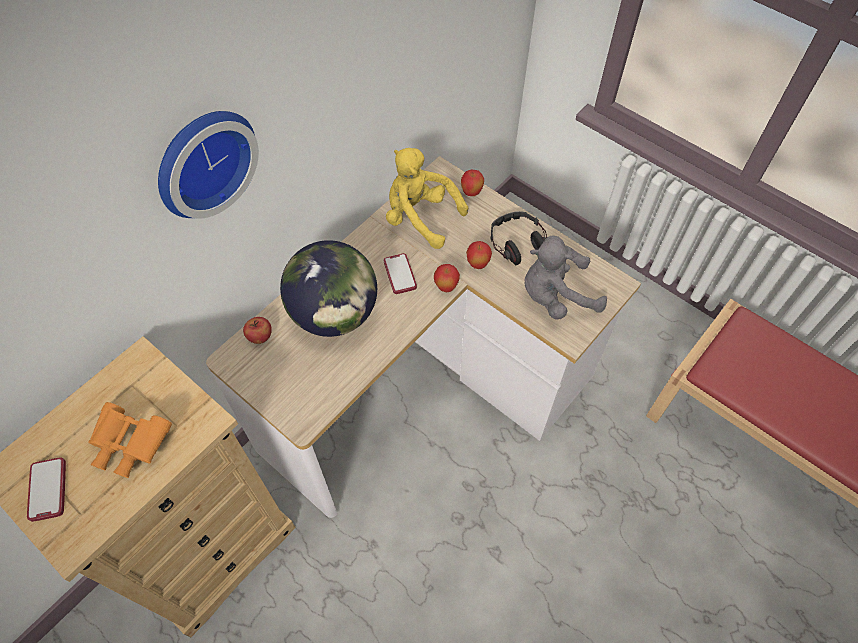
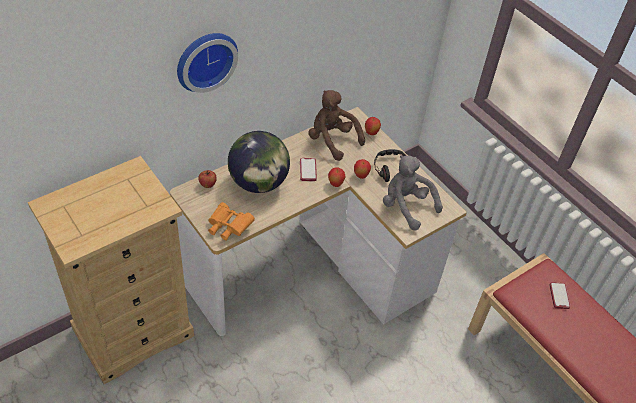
camera: 10 degrees right, 10 degrees down
phone [27,457,66,522] -> phone moved to [549,282,571,309]
orange binoculars [88,402,172,478] -> orange binoculars moved to [208,202,255,241]
yellow plush toy [386,148,468,249] -> brown plush toy [308,90,365,161]
grey plush toy [525,236,607,319] -> grey plush toy turned 45 degrees clockwise [383,155,443,230]

